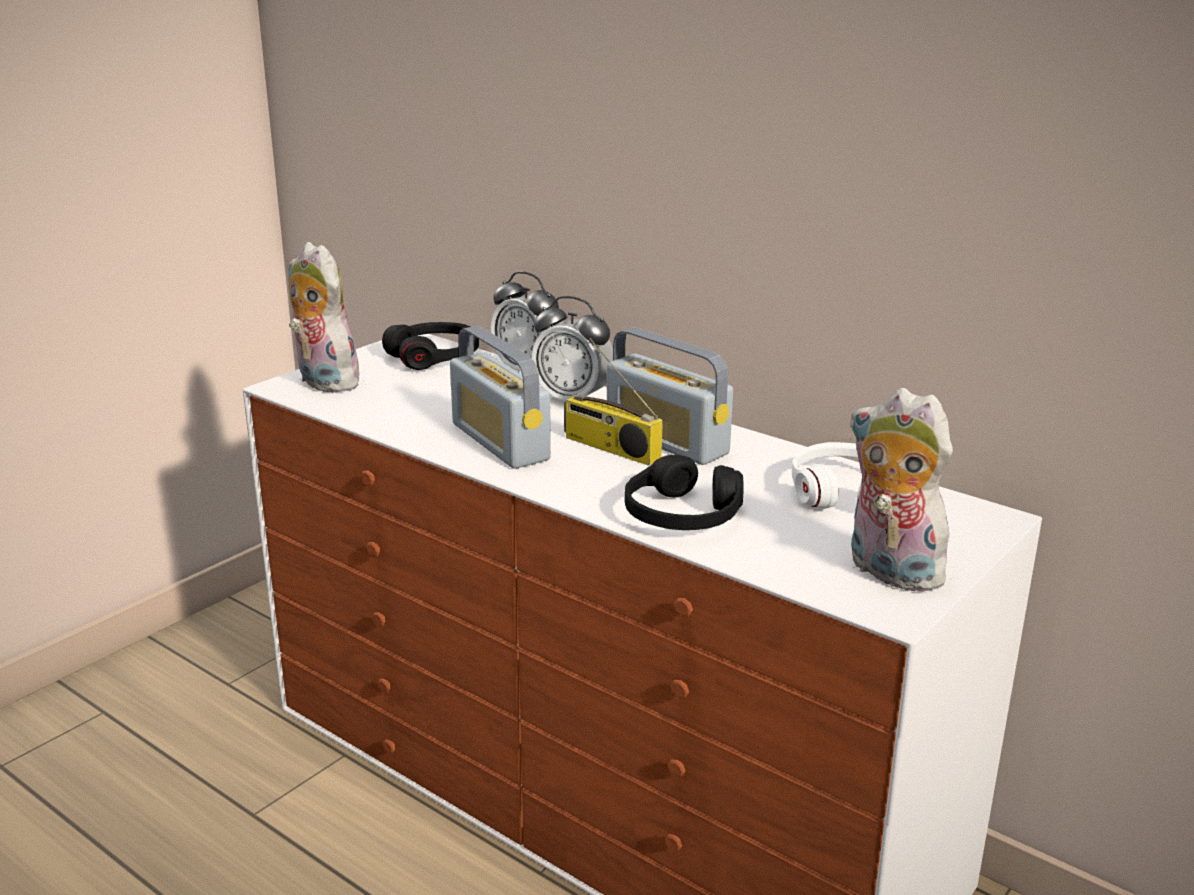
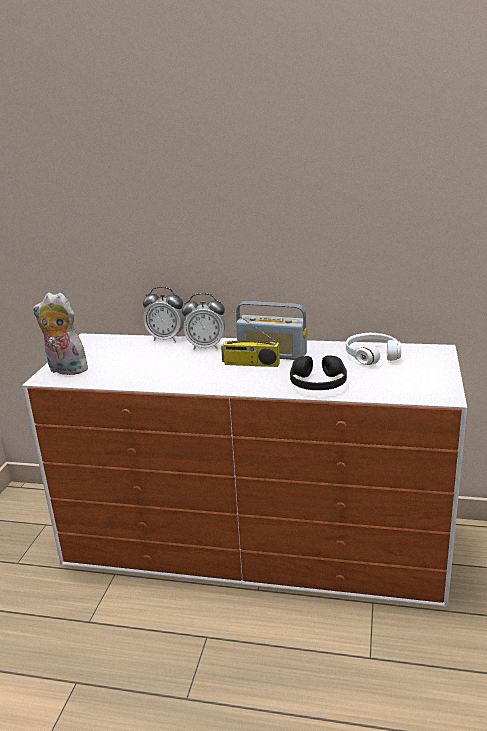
camera: 25 degrees left, 0 degrees up
black headphones [382,322,479,370] -> none
radio [450,326,551,469] -> none
plush toy [849,388,955,592] -> none

